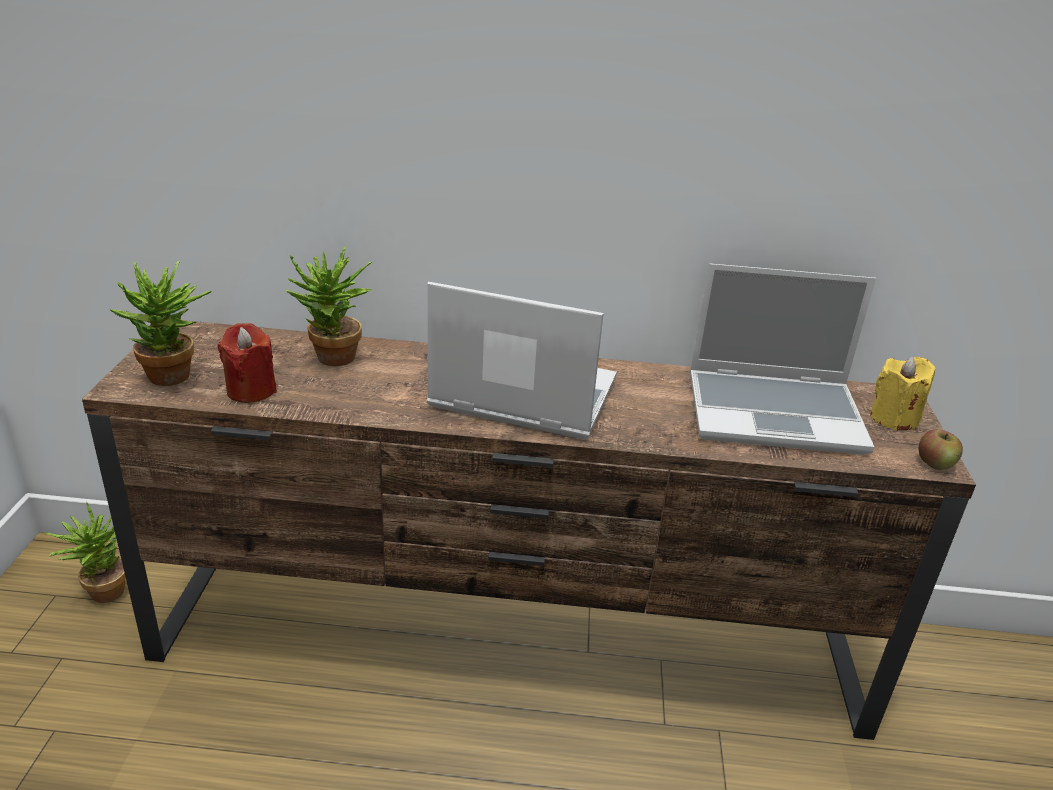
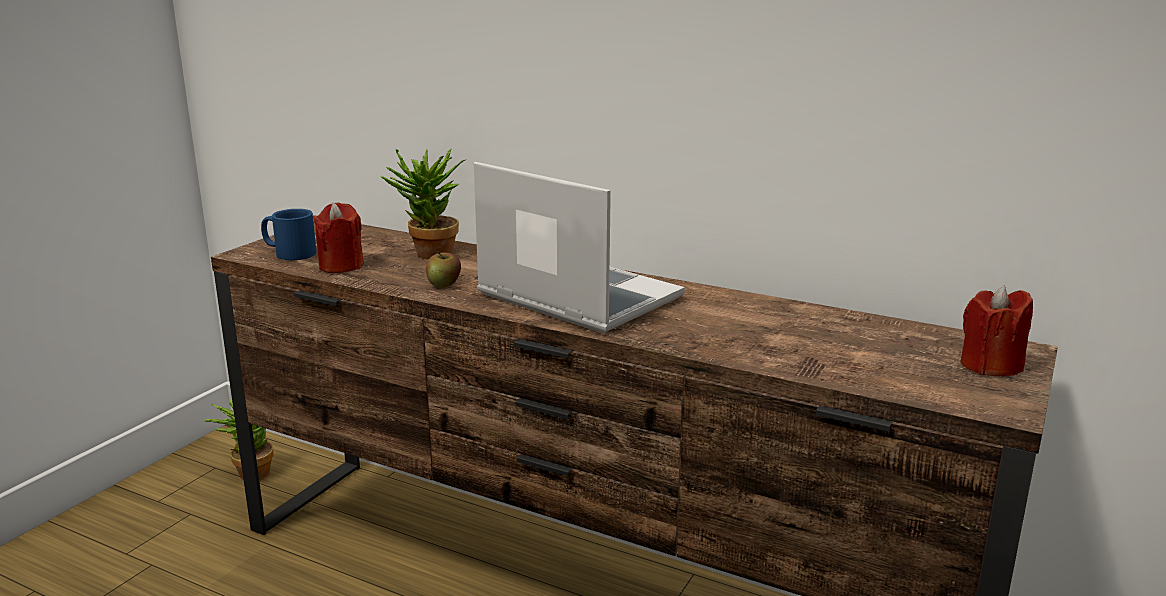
camera: 25 degrees right, 10 degrees down
potted plant [109,261,212,386] -> blue mug [261,209,317,260]
laptop [690,263,876,455] -> none
yellow candle [870,357,936,431] -> red candle [960,285,1033,376]
apple [919,429,963,470] -> apple moved to [426,251,461,288]

